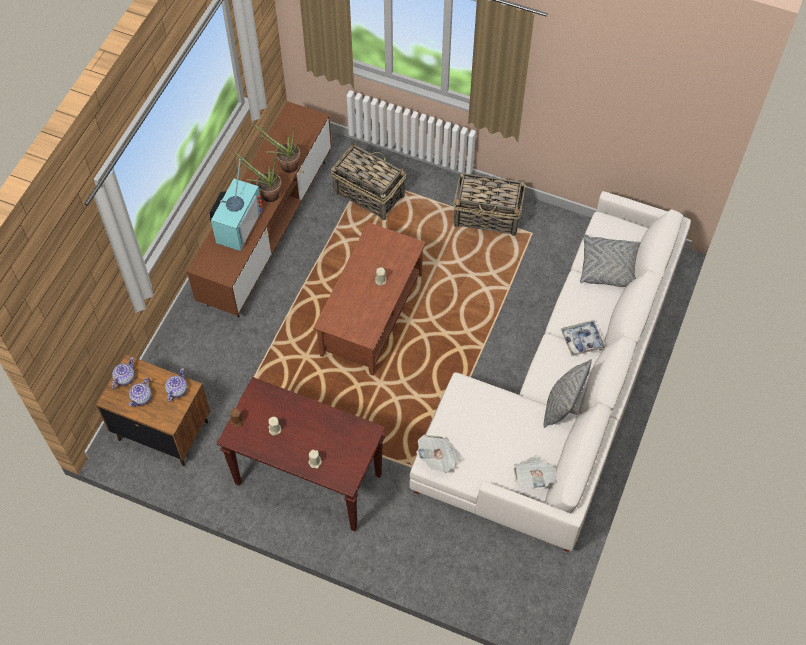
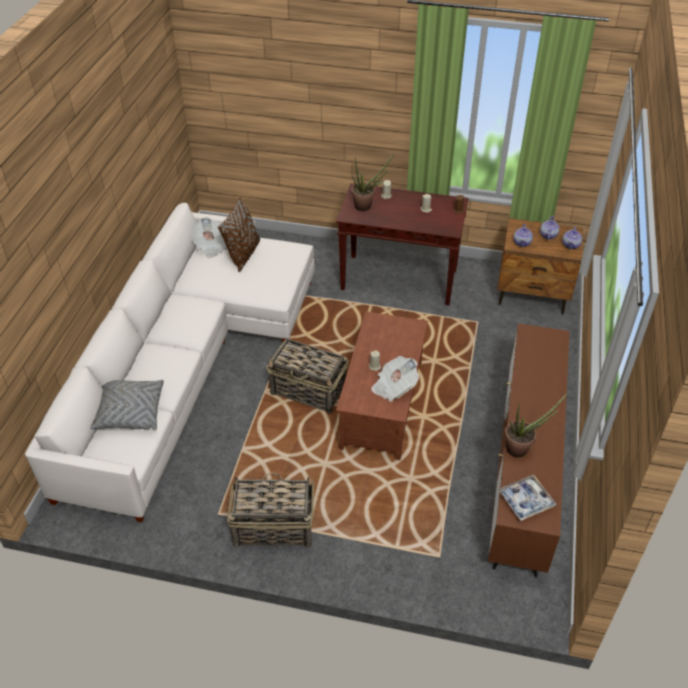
camera: 170 degrees right, 15 degrees down
television [210,158,263,251] -> none
potted plant [234,152,282,202] -> potted plant moved to [351,154,394,211]
basket [331,142,406,220] -> basket moved to [266,339,348,414]
newspaper [416,435,463,473] -> newspaper moved to [371,356,419,402]
grey pillow [544,359,592,428] -> none
tray [561,320,605,356] -> tray moved to [498,474,556,521]
none -> brown pillow [218,197,260,272]

